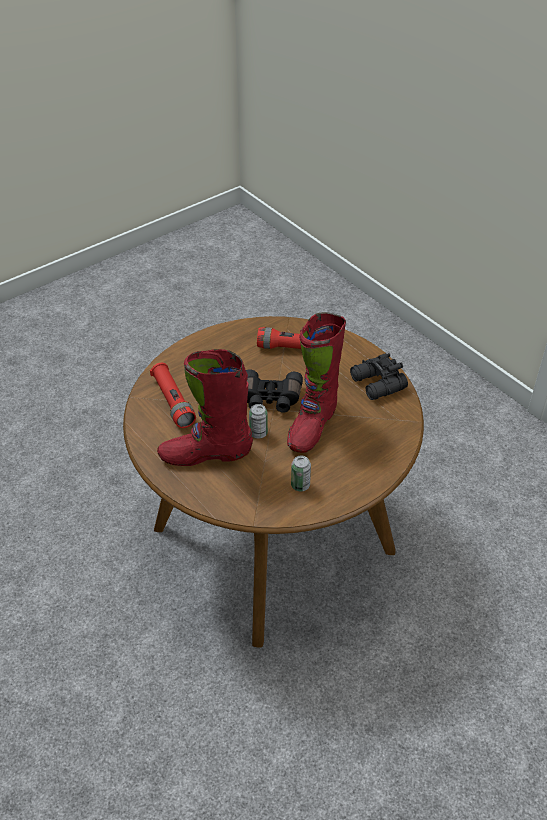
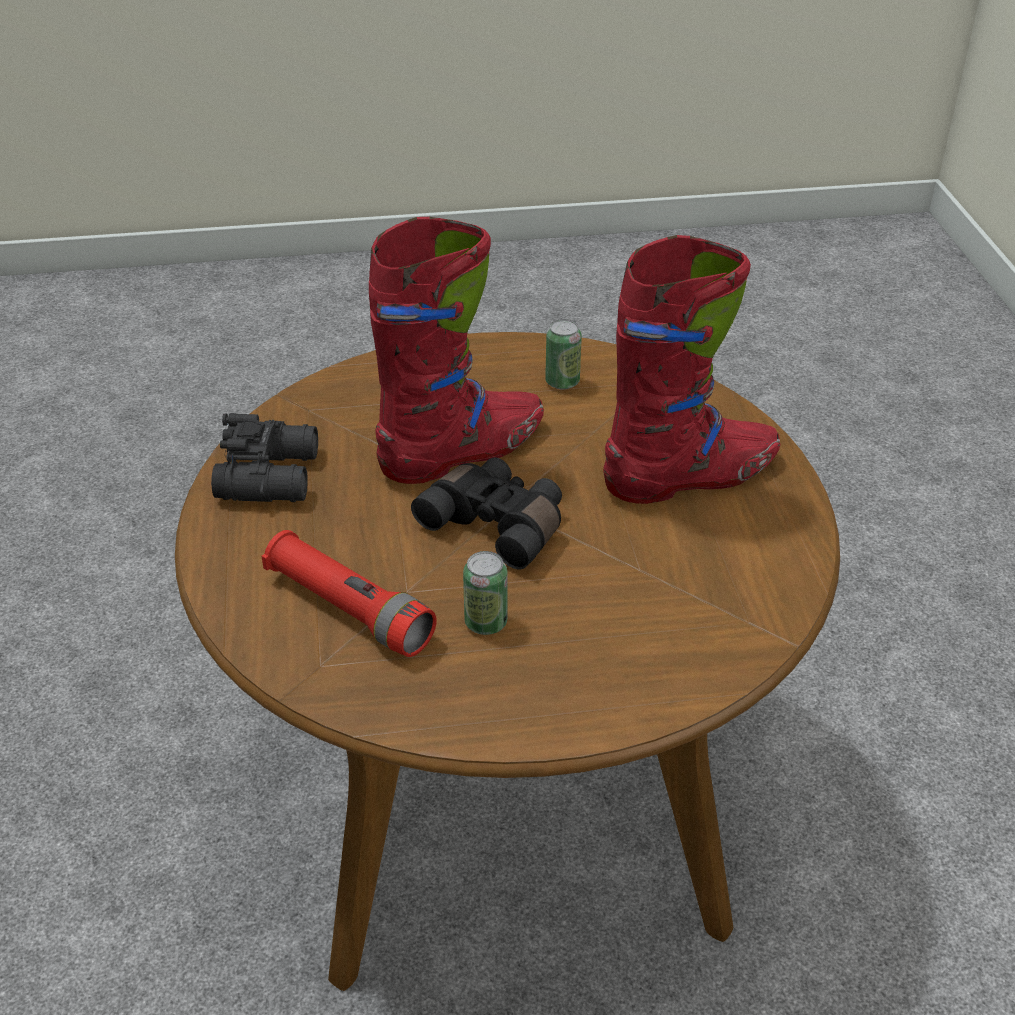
camera: 150 degrees left, 5 degrees down
red flashlight [150,363,196,428] -> none
red boot [157,349,253,466] -> red boot turned 45 degrees counterclockwise [603,235,780,504]
can [249,404,268,439] -> can moved to [463,551,507,635]

